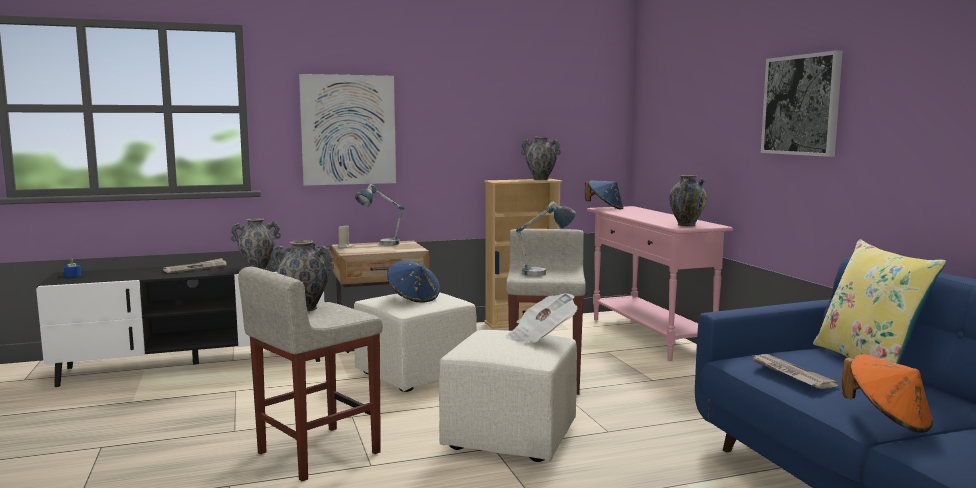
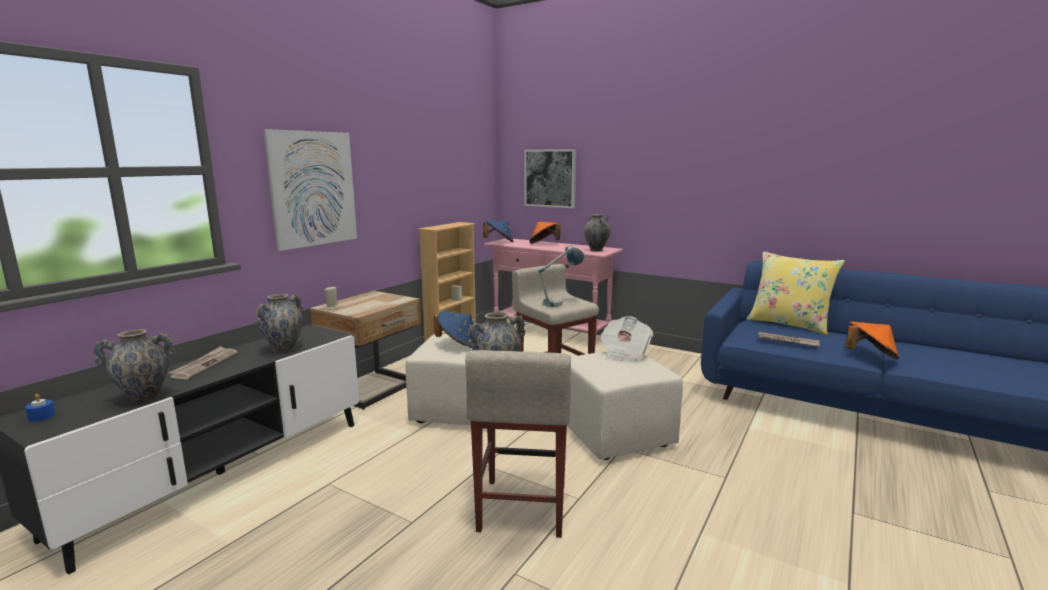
camera: 40 degrees left, 5 degrees up
table lamp [355,184,404,245] -> none
vase [521,137,561,180] -> vase moved to [93,329,176,403]
picture [761,50,843,157] -> picture moved to [524,149,576,208]
none -> orange hat [530,222,561,244]

